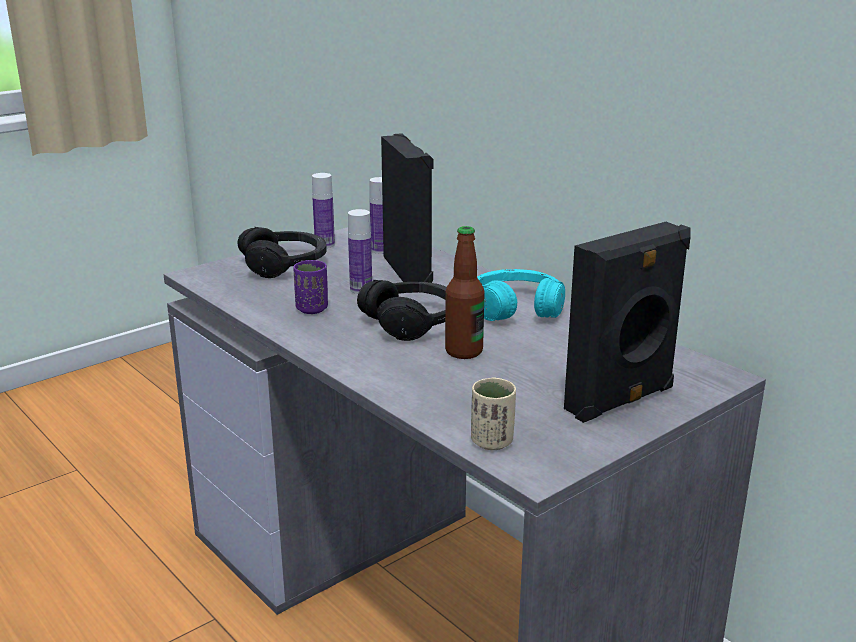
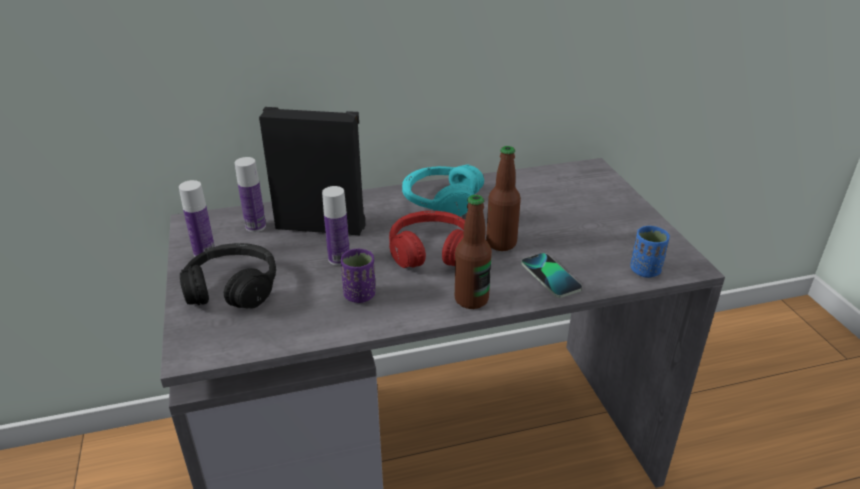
camera: 65 degrees left, 10 degrees up
black headphones [357,280,447,341] -> red headphones [389,211,465,268]
beige cup [471,377,516,450] -> blue cup [630,226,670,278]
black speaker [564,222,691,423] -> none
none -> bottle [455,195,492,309]
none -> phone [521,253,582,298]

